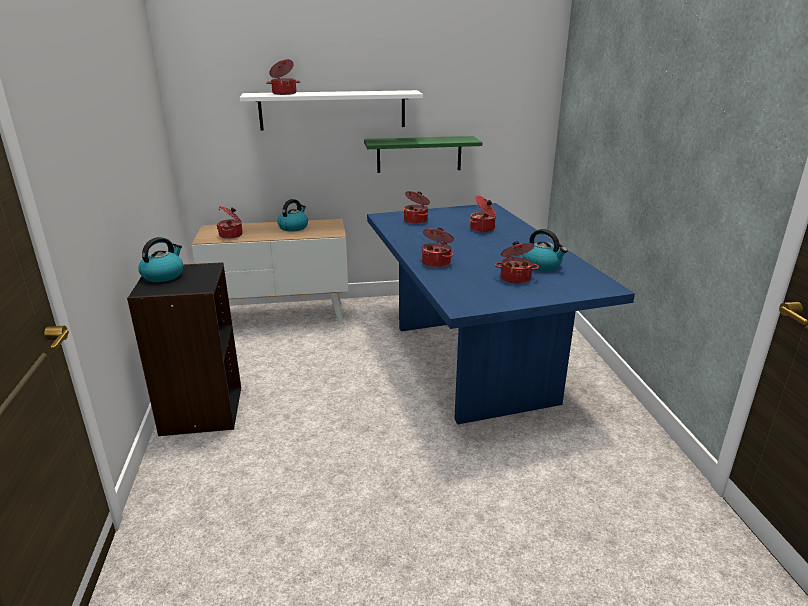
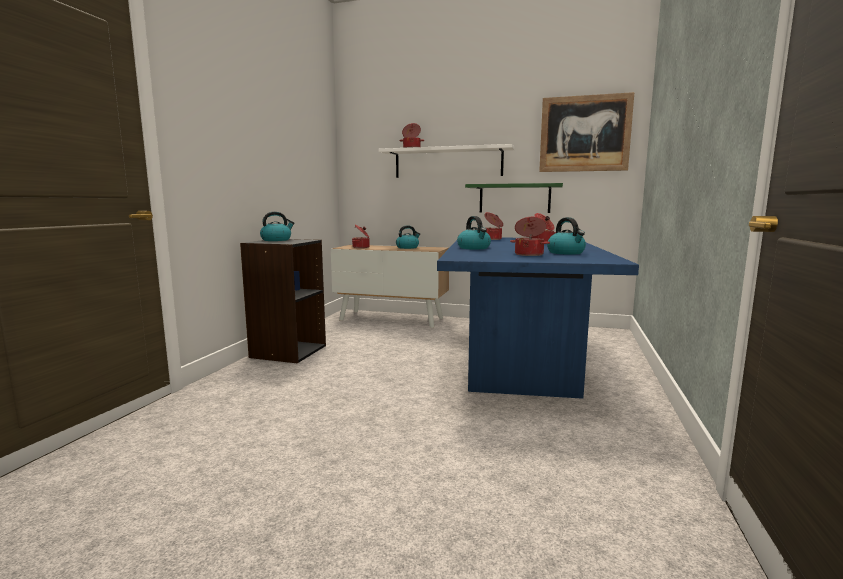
camera: 25 degrees right, 15 degrees down
cooking pot [421,228,454,268] -> kettle [457,216,491,249]
none -> picture [539,92,634,172]

